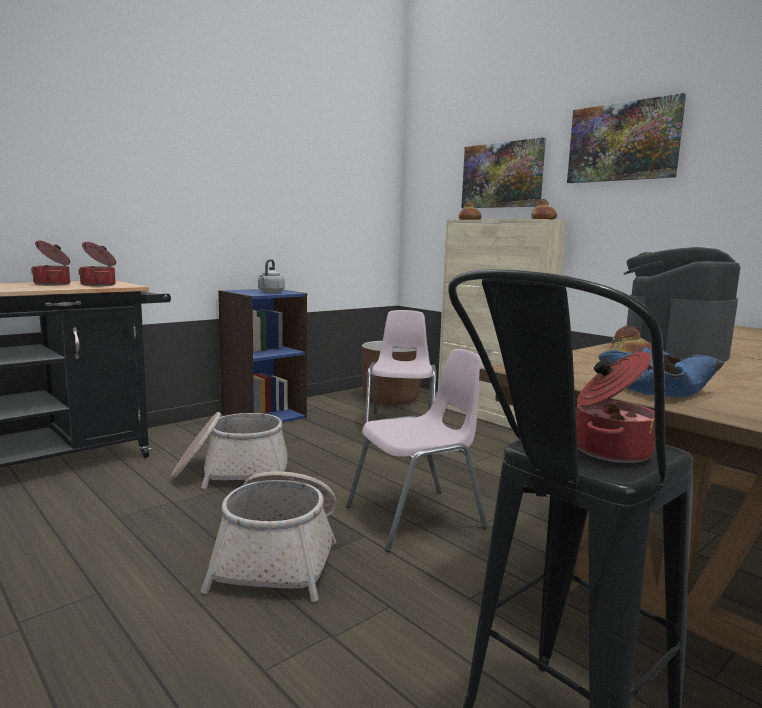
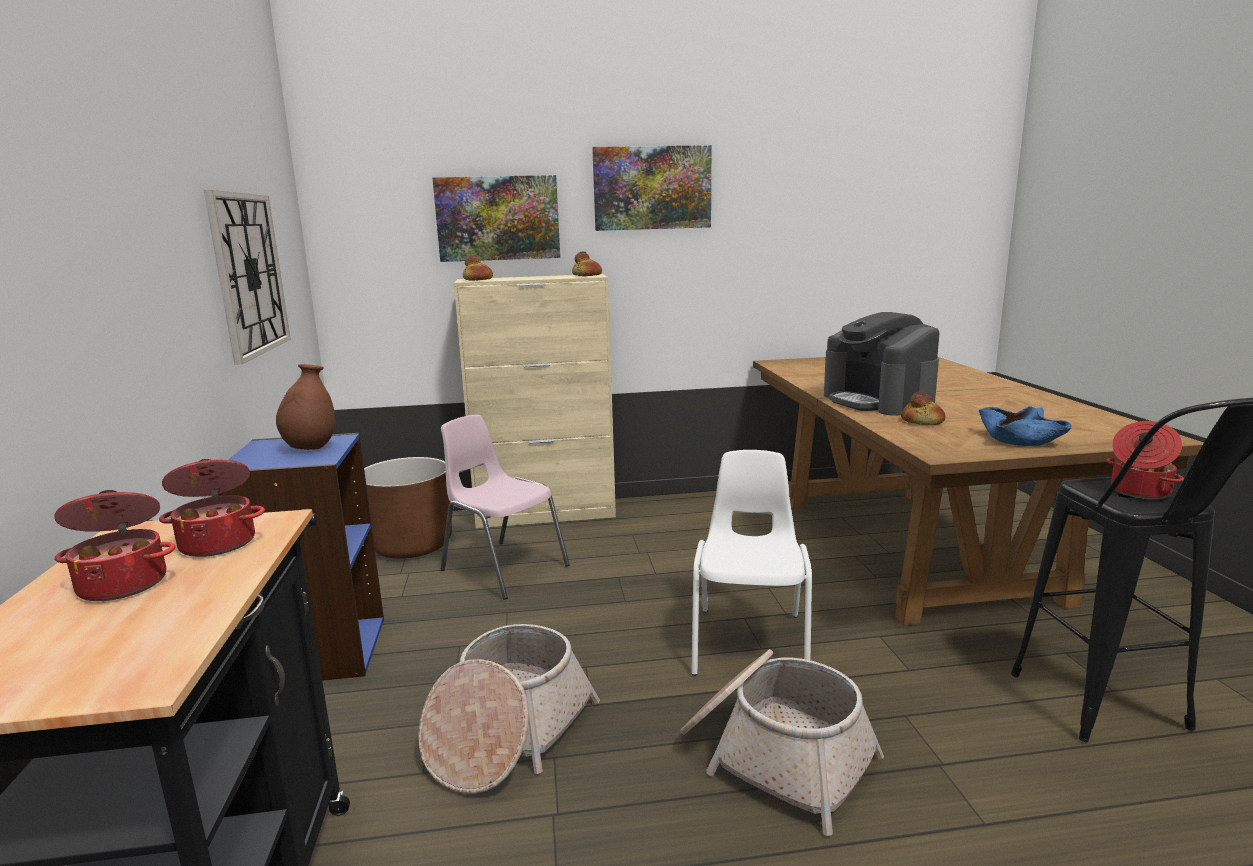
camera: 55 degrees left, 5 degrees up
grey kettle [258,259,285,293] -> brown vase [276,364,336,450]
pink chair [346,349,488,552] -> white chair [691,450,812,676]
none -> wall clock [204,190,291,365]

